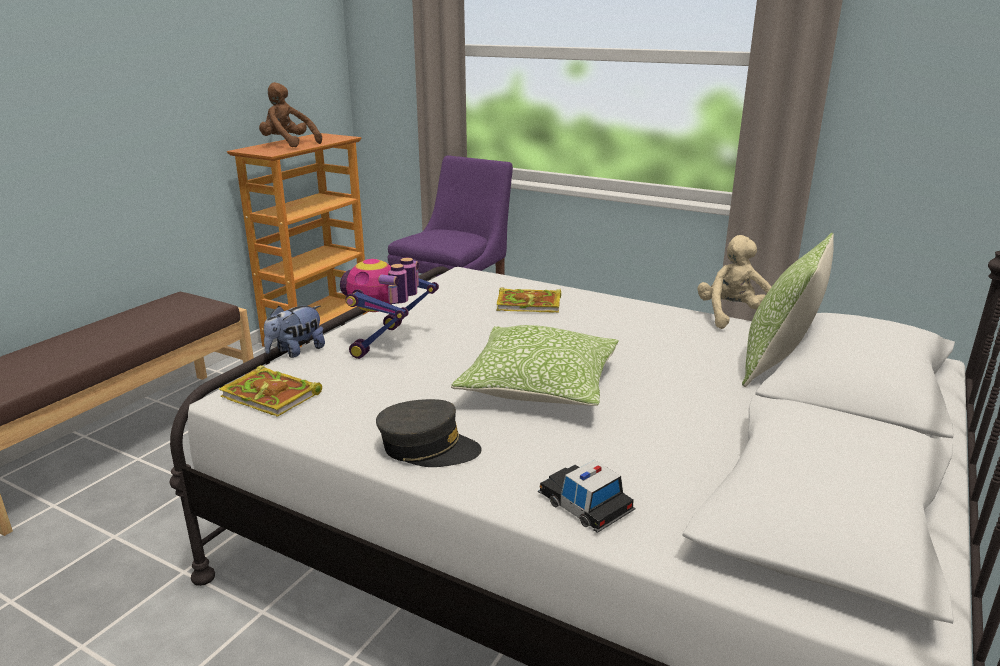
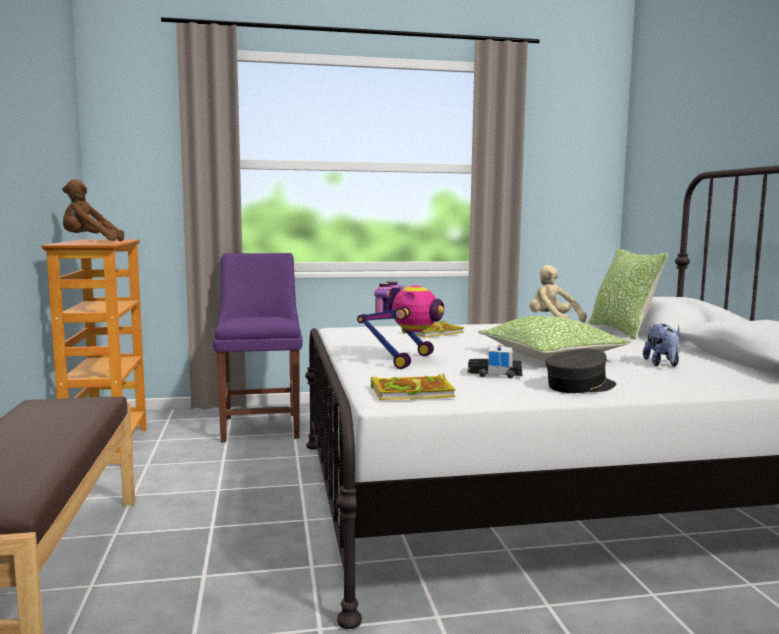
camera: 40 degrees left, 15 degrees down
plush toy [264,306,325,358] -> plush toy moved to [643,324,680,367]
toy robot [340,258,439,359] -> toy robot turned 135 degrees counterclockwise [357,281,444,369]
toy car [538,460,635,533] -> toy car moved to [467,345,523,378]

